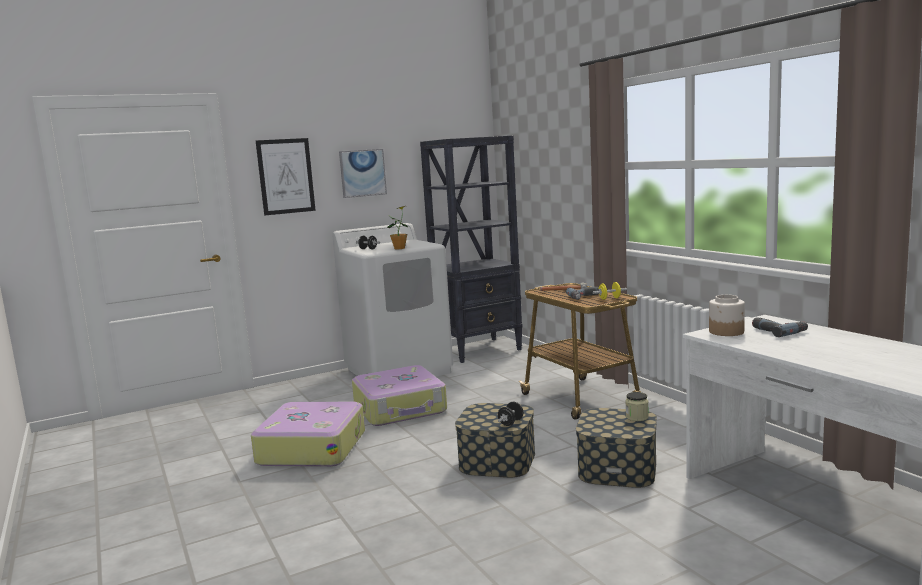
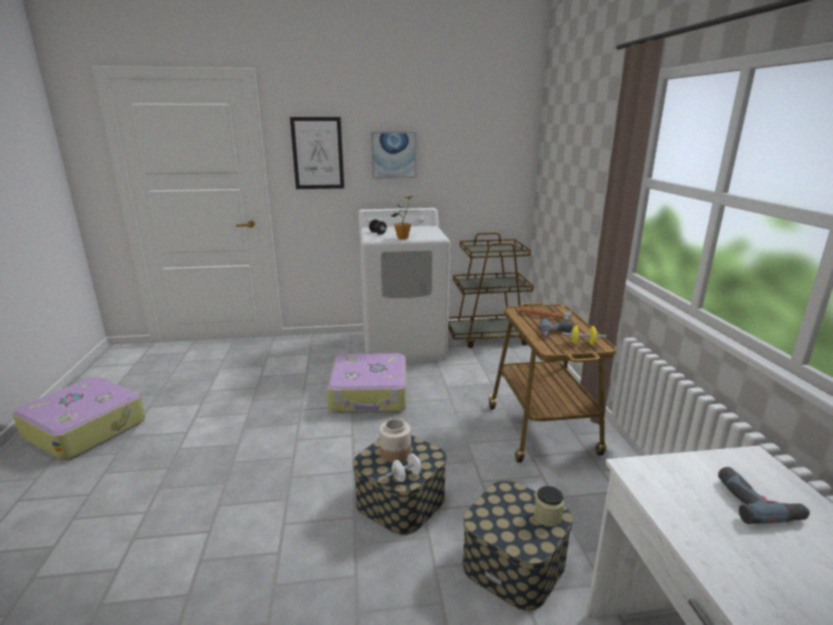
camera: 20 degrees right, 10 degrees up
suitcase [251,402,365,467] -> suitcase moved to [13,377,145,460]
black bookcase [420,136,522,363] -> brown cart [448,232,534,348]
black dumbbell [498,402,523,426] -> white dumbbell [385,453,427,482]
jar [709,295,745,336] -> jar moved to [379,419,411,463]

